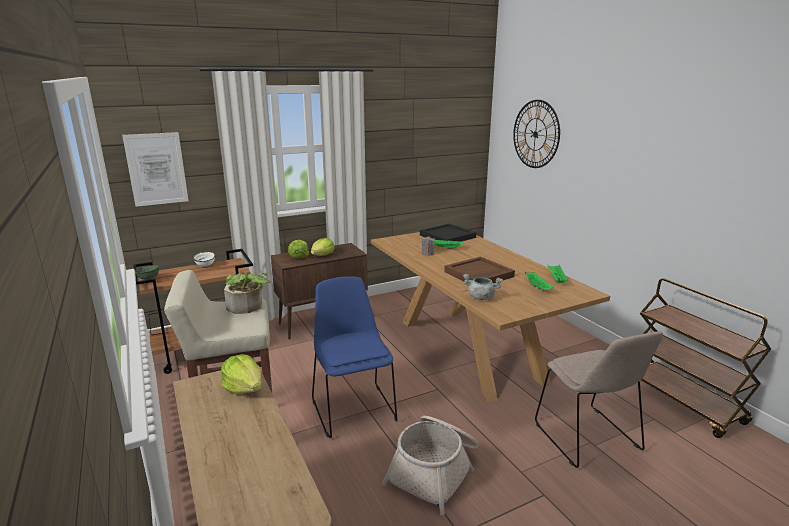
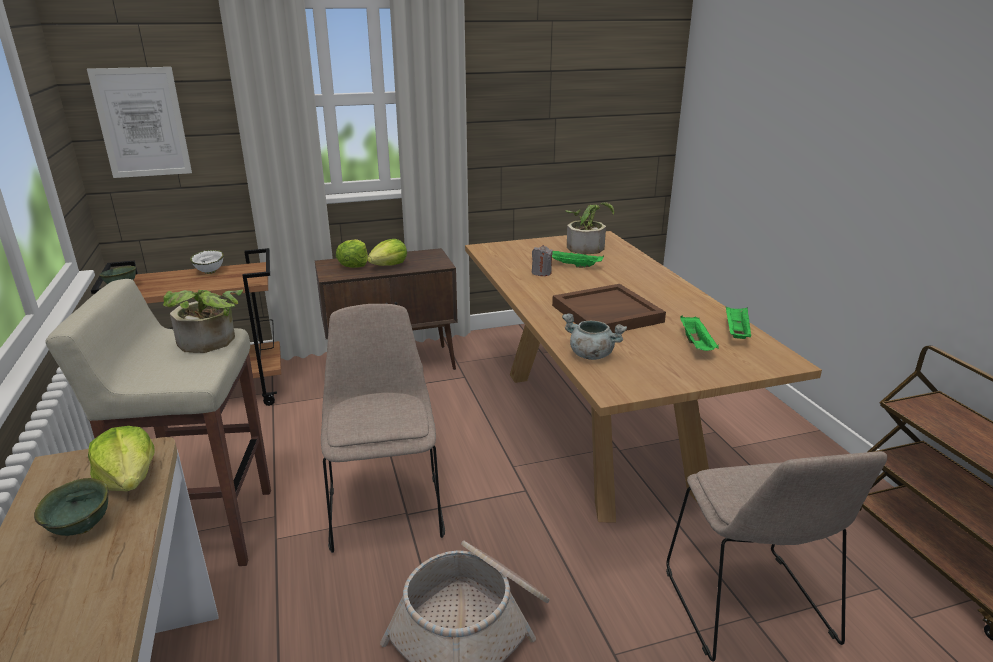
camera: 10 degrees right, 5 degrees up
blue chair [312,276,397,438] -> beige chair [321,304,445,553]
black tray [420,223,476,242] -> potted plant [565,202,614,254]
wall clock [513,100,560,168] -> none
none -> green bowl [34,478,108,536]

